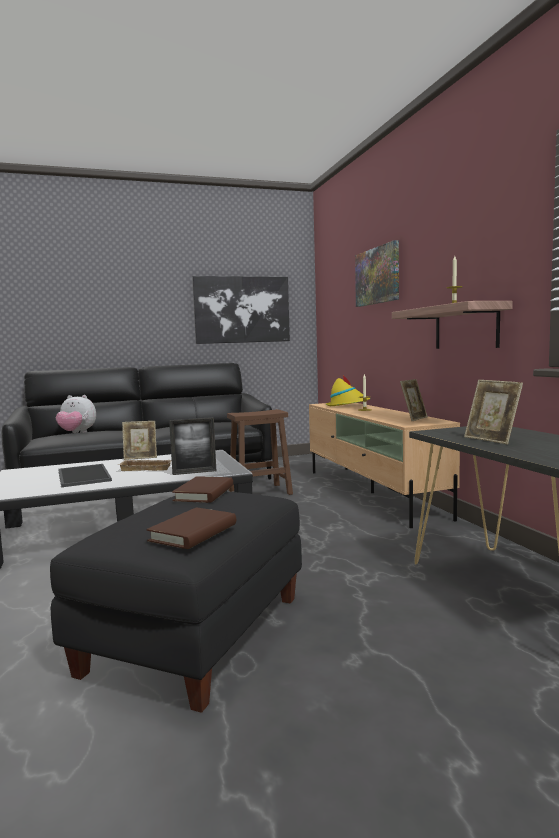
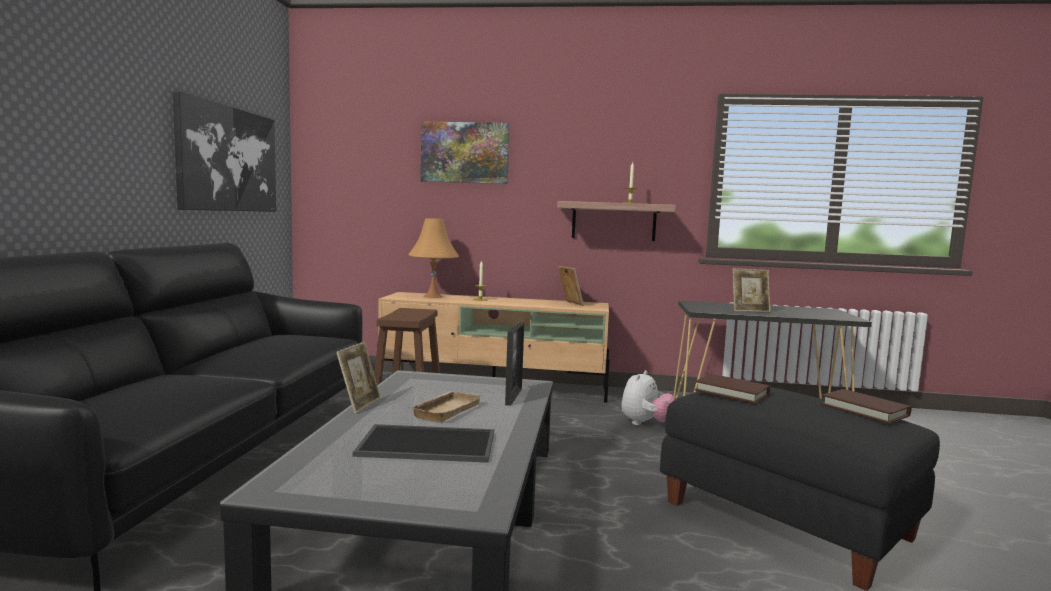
camera: 65 degrees left, 0 degrees up
plush toy [56,395,96,433] -> plush toy moved to [621,370,675,425]
yellow hat [326,375,370,406] -> orange table lamp [408,218,459,298]

